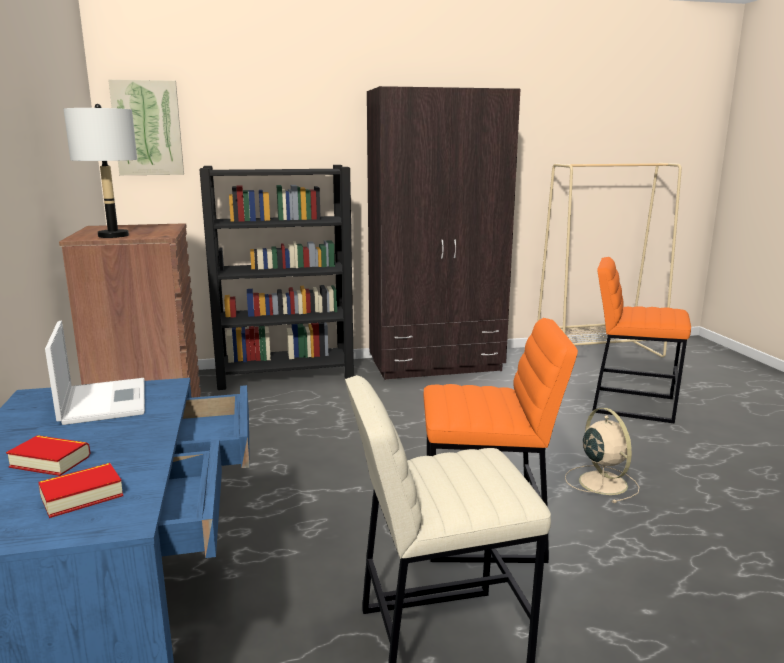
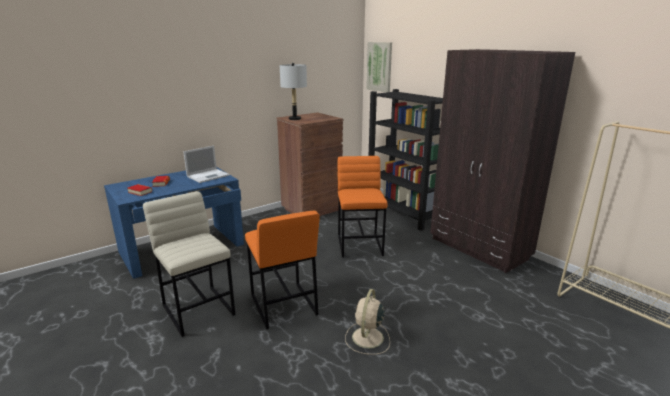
camera: 65 degrees right, 5 degrees up
beige fan [565,408,639,503] -> beige fan turned 150 degrees clockwise [345,289,390,355]
orange chair [592,257,691,424] -> orange chair moved to [337,156,388,258]

